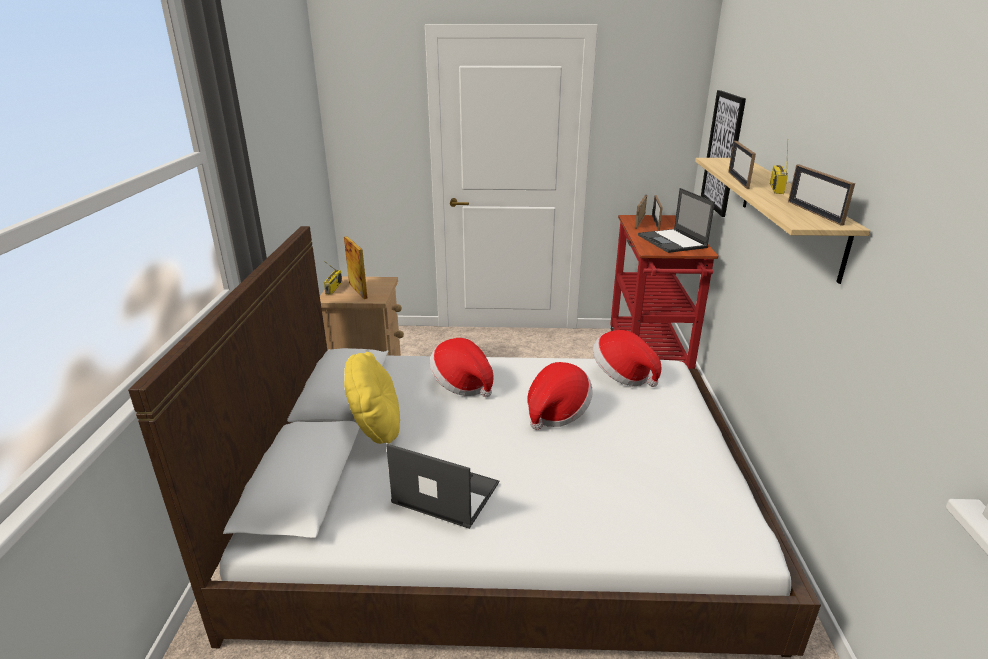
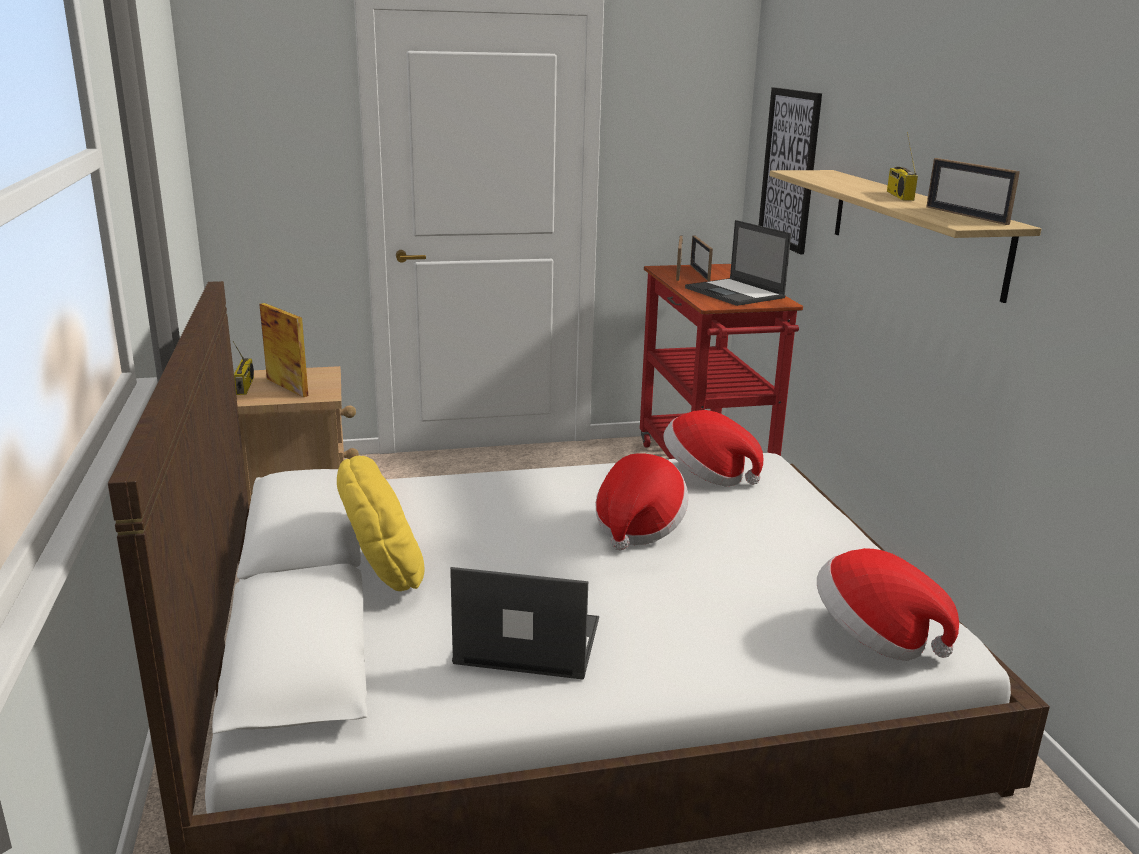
camera: 15 degrees left, 5 degrees down
hat [430,338,494,397] -> hat moved to [817,548,959,661]
picture frame [728,141,756,189] -> none

